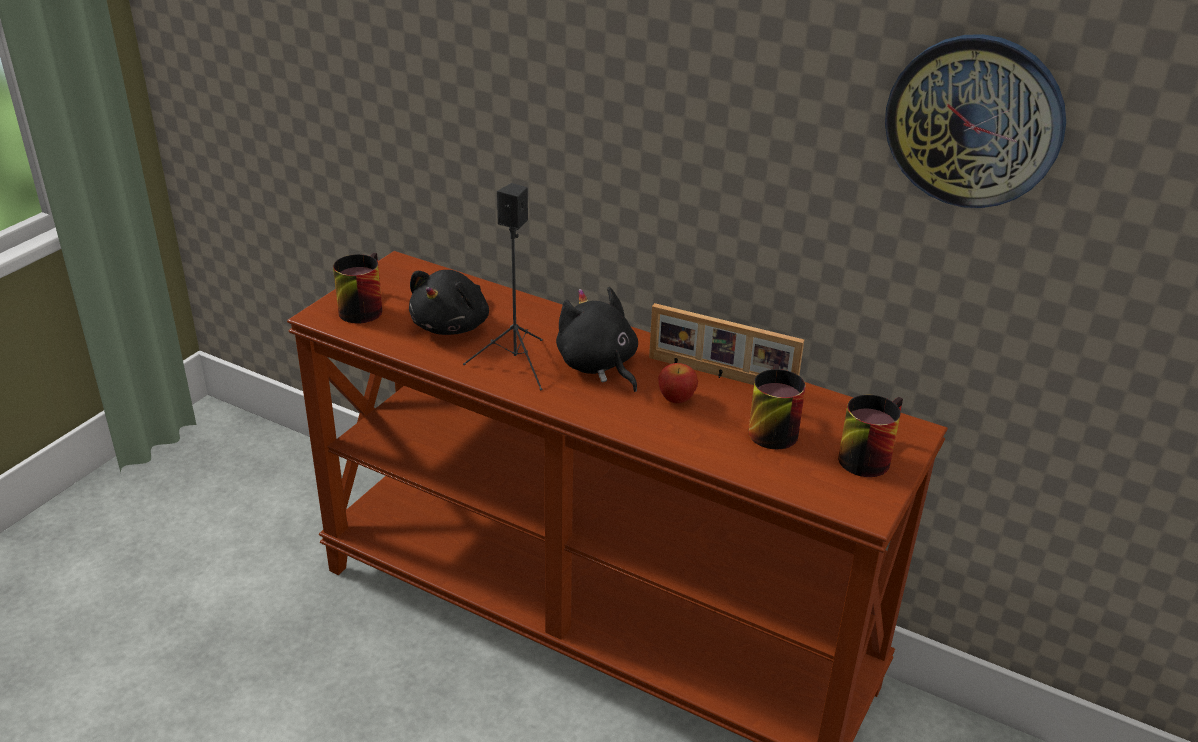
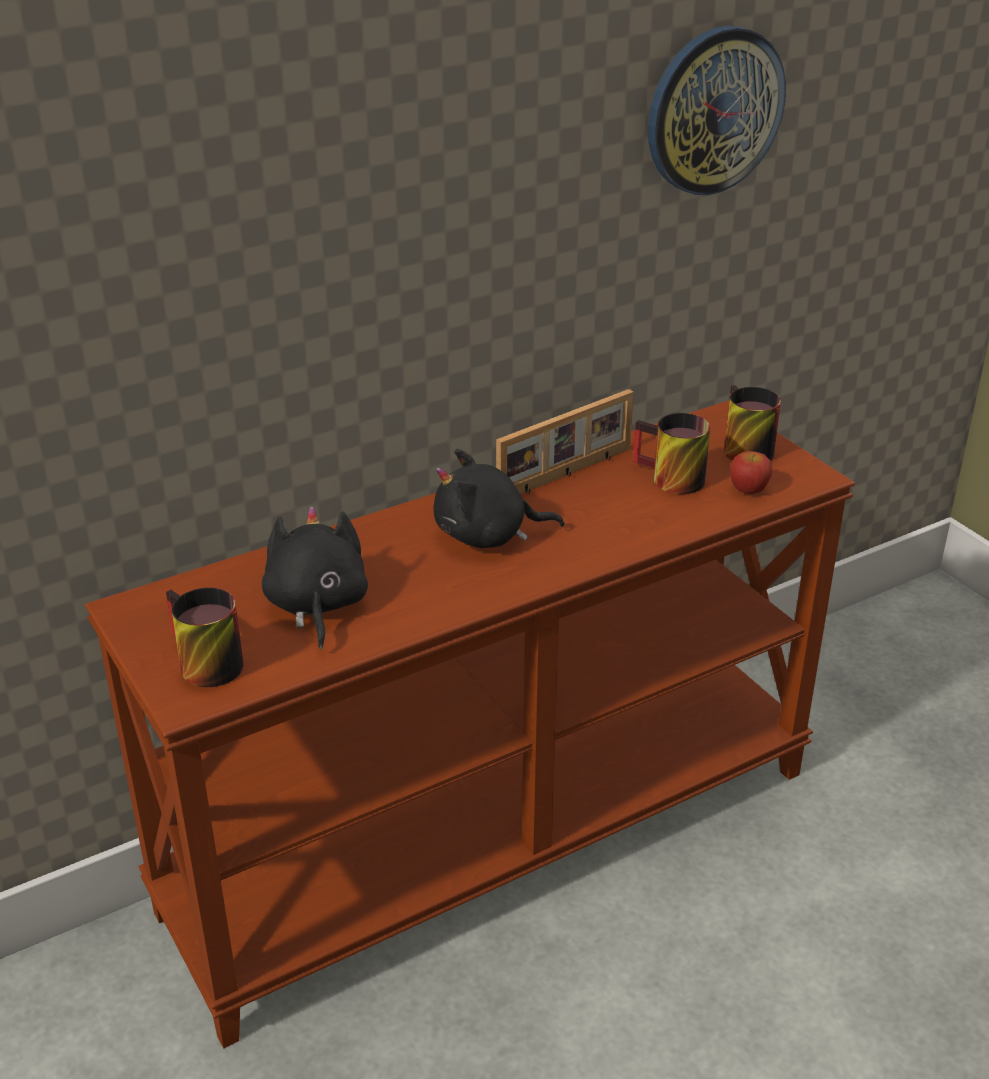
camera: 60 degrees left, 0 degrees up
black plush toy [409,270,489,335] -> black plush toy turned 150 degrees counterclockwise [262,507,368,650]
black speaker [463,183,543,390] -> none
apple [658,363,698,403] -> apple moved to [730,451,772,494]

